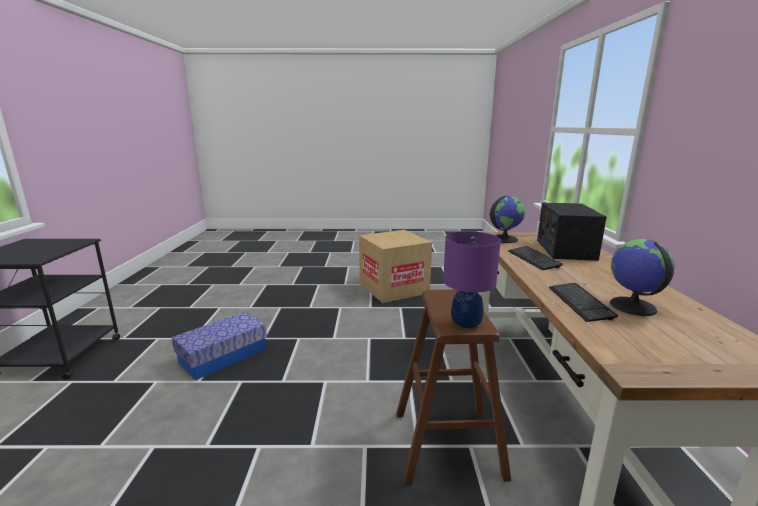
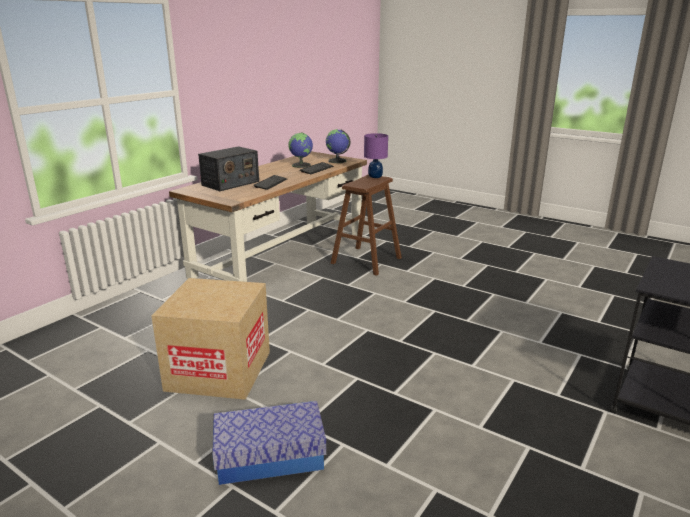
camera: 145 degrees left, 5 degrees up
storage box [172,312,267,380] -> storage box moved to [212,401,326,485]
globe [490,196,525,243] -> globe moved to [326,129,351,163]

